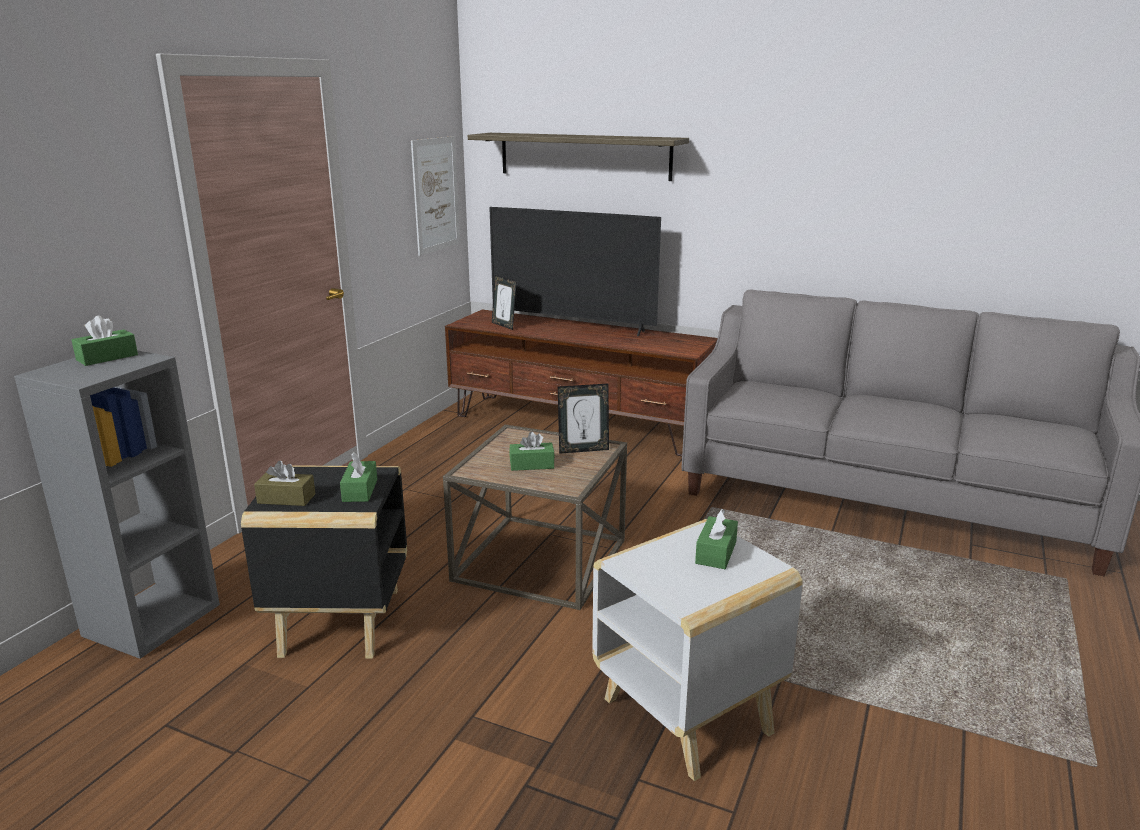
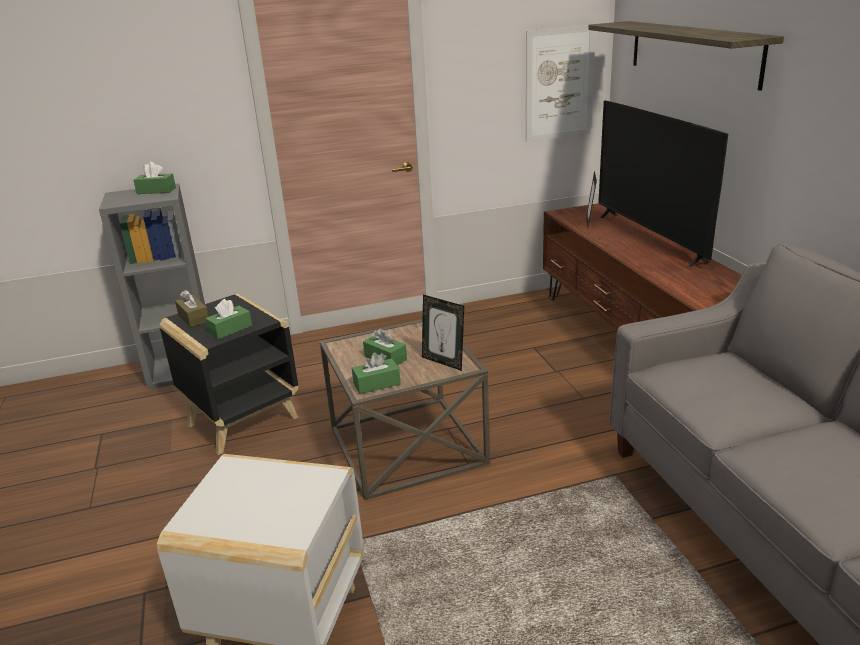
camera: 50 degrees right, 5 degrees up
green tissue box [695,509,738,569] -> green tissue box moved to [352,353,401,394]

